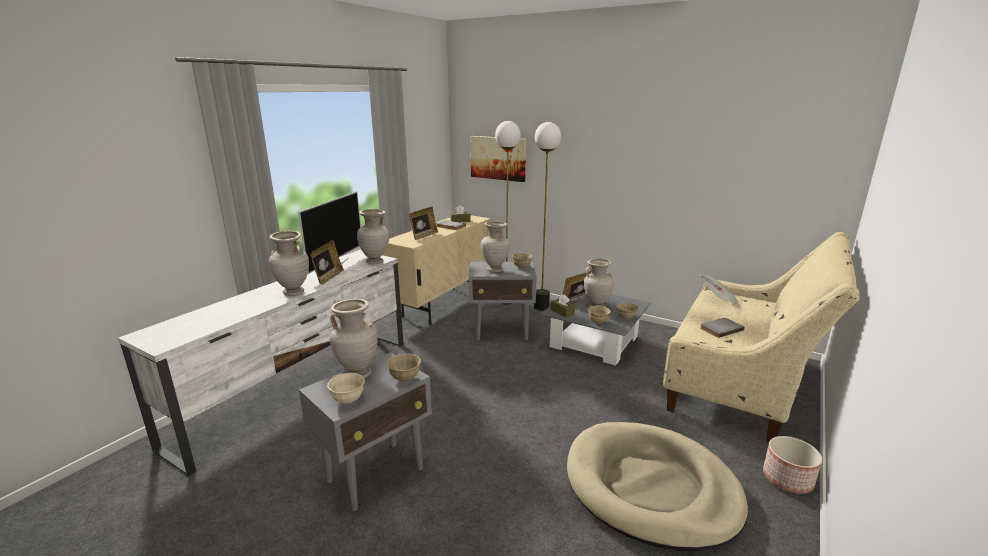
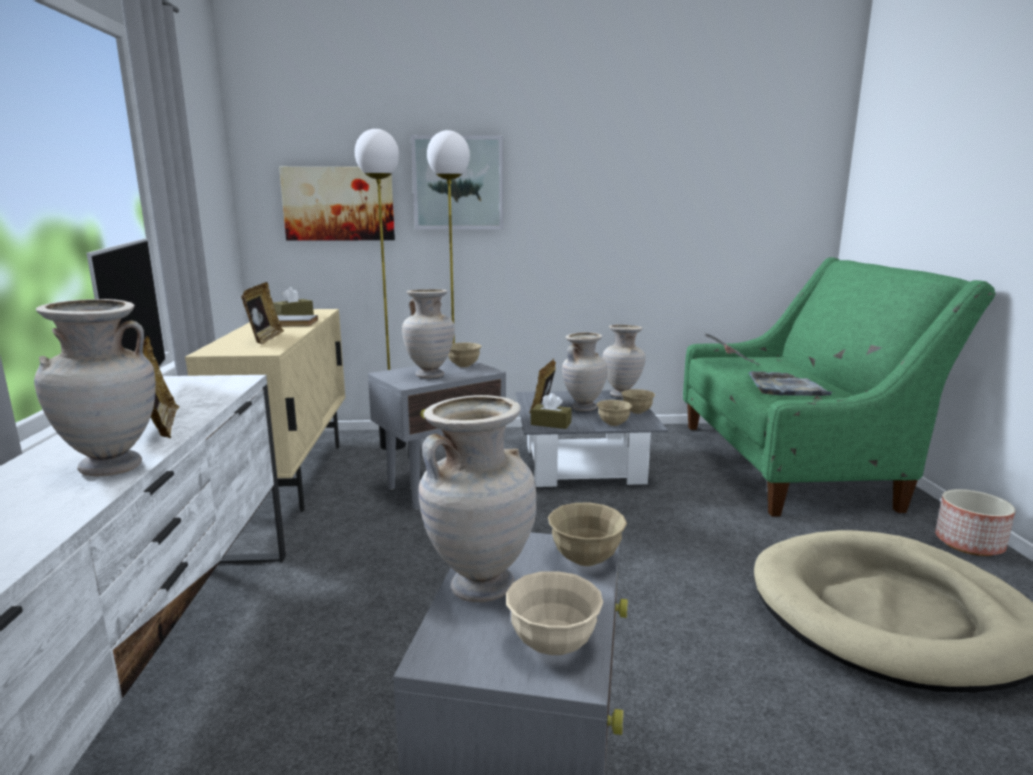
camera: 35 degrees left, 5 degrees down
beige vase [357,209,389,264] -> beige vase moved to [602,325,645,398]
beige sofa [663,232,860,442] -> green sofa [683,257,996,517]
grey book [700,318,745,338] -> grey tray [749,371,832,396]
none -> picture [411,135,503,229]

